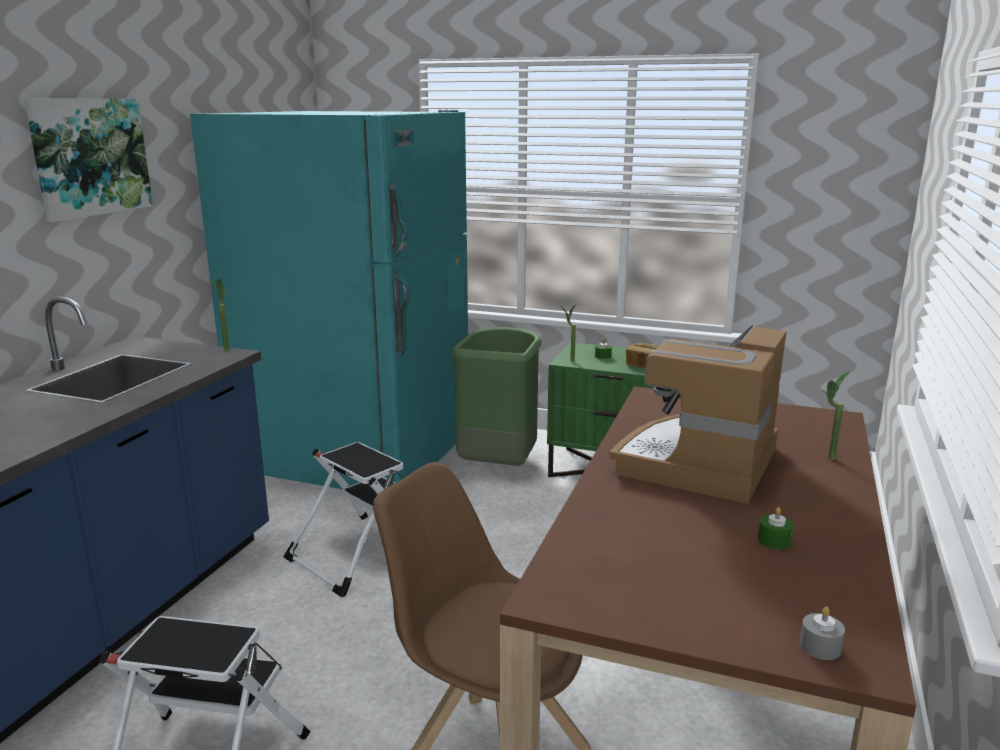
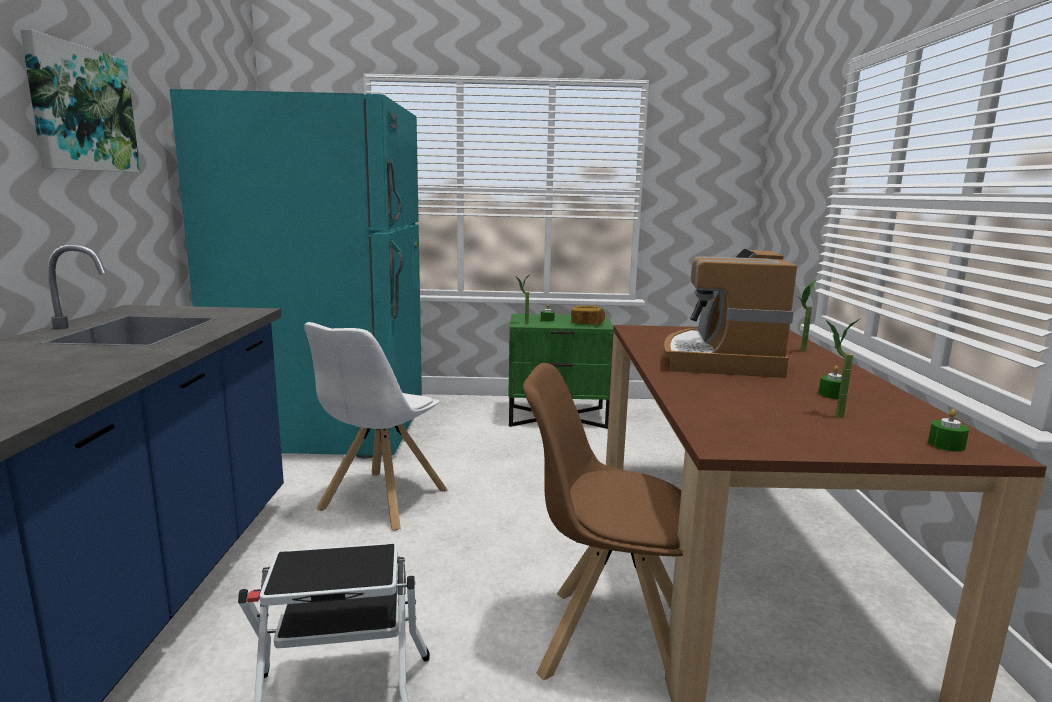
camera: 20 degrees left, 5 degrees down
potted plant [209,278,230,351] -> potted plant moved to [826,318,861,418]
step ladder [283,442,404,597] -> white chair [304,322,447,530]
green trash can [451,327,541,466] -> none
grey candle [800,607,845,660] -> green candle [928,409,969,452]

